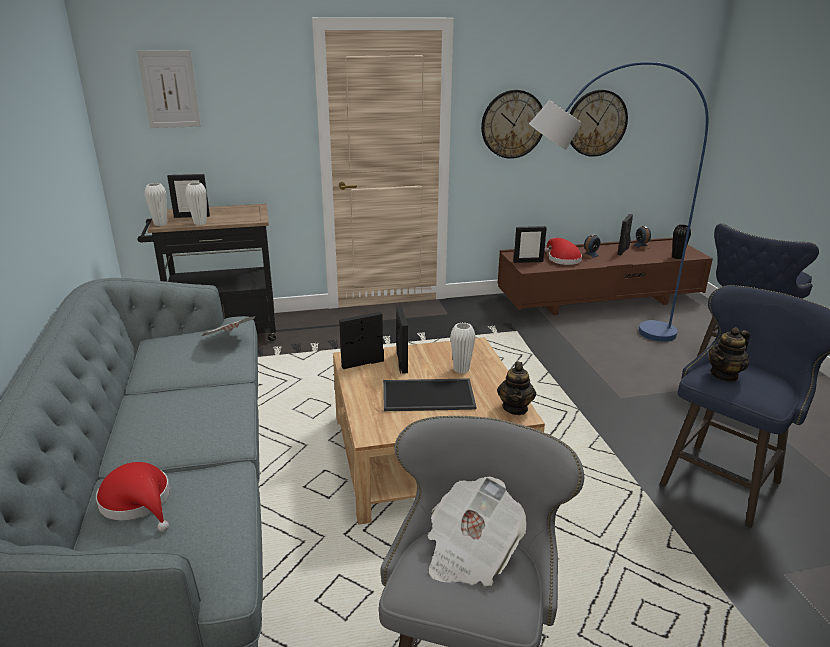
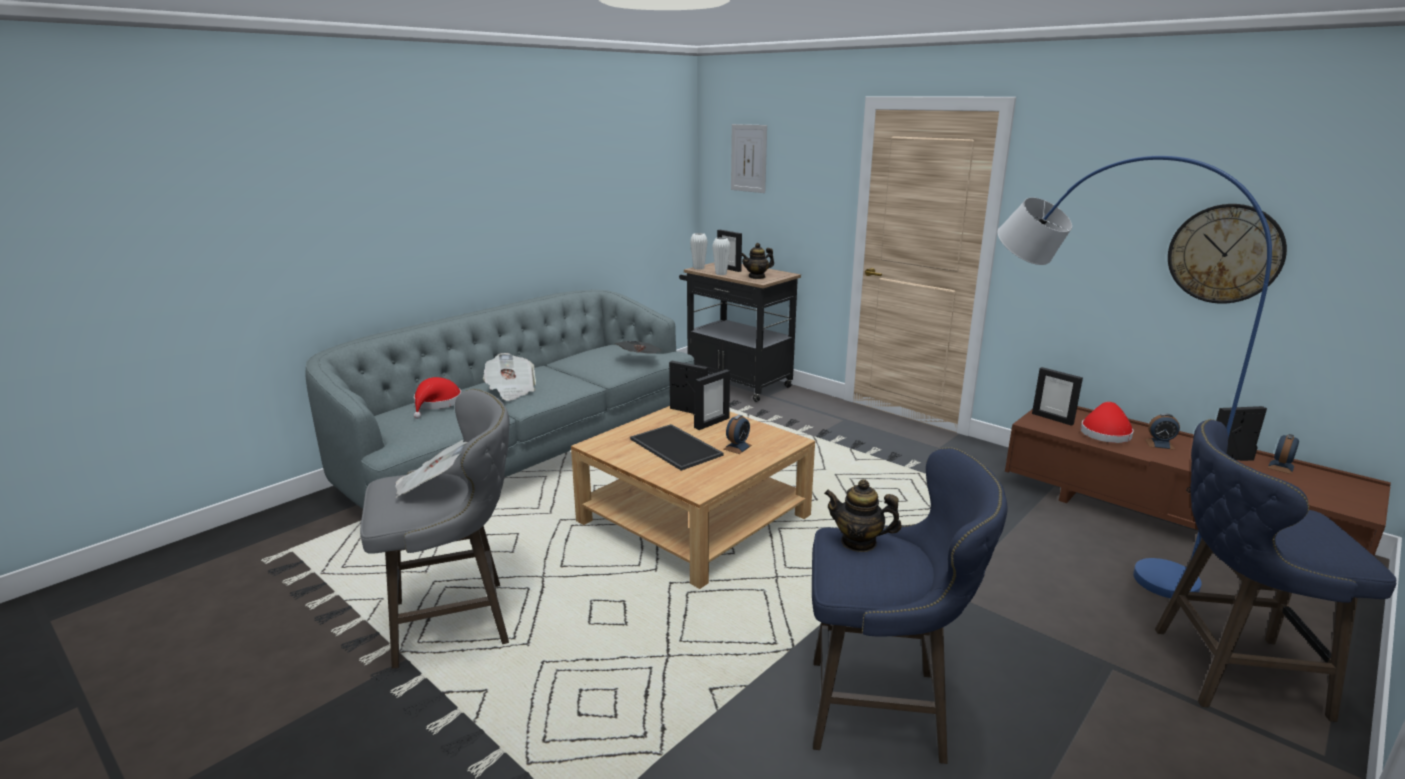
camera: 55 degrees right, 5 degrees down
white vase [450,322,475,374] -> alarm clock [723,415,752,454]
wall clock [481,90,543,159] -> none
teapot [497,362,536,415] -> teapot moved to [741,243,774,279]
black vase [672,224,691,259] -> none
none -> newspaper [483,353,536,401]

